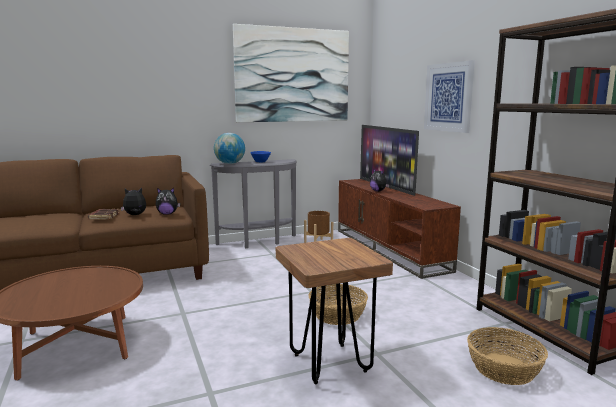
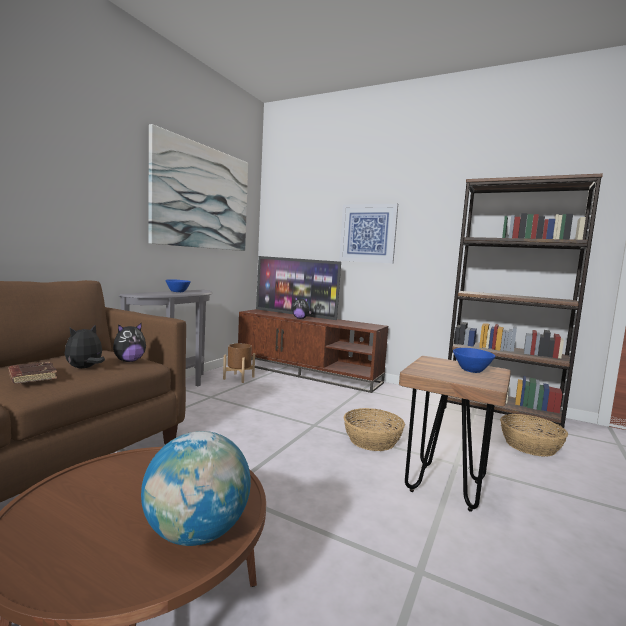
camera: 40 degrees left, 5 degrees down
globe [214,133,245,164] -> globe moved to [141,431,251,546]
none -> blue bowl [453,348,495,373]

